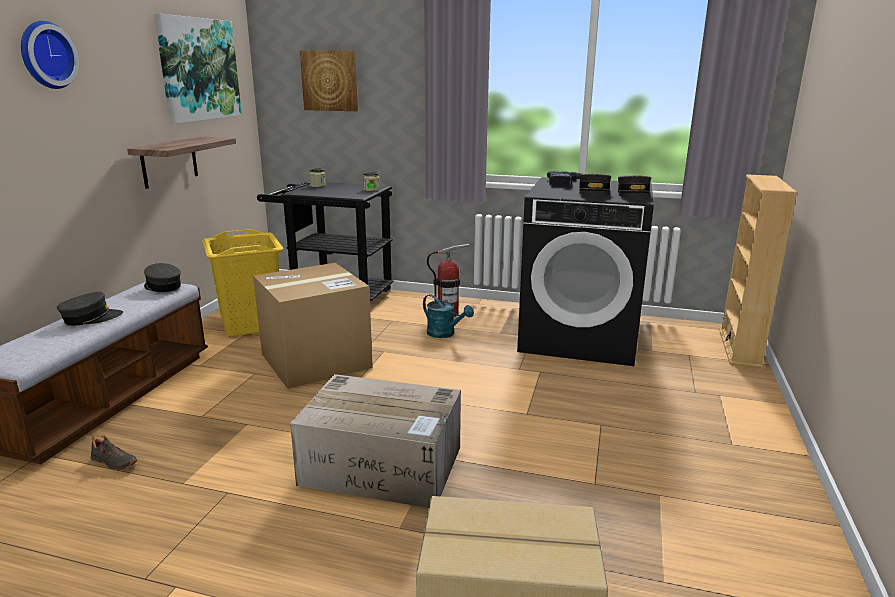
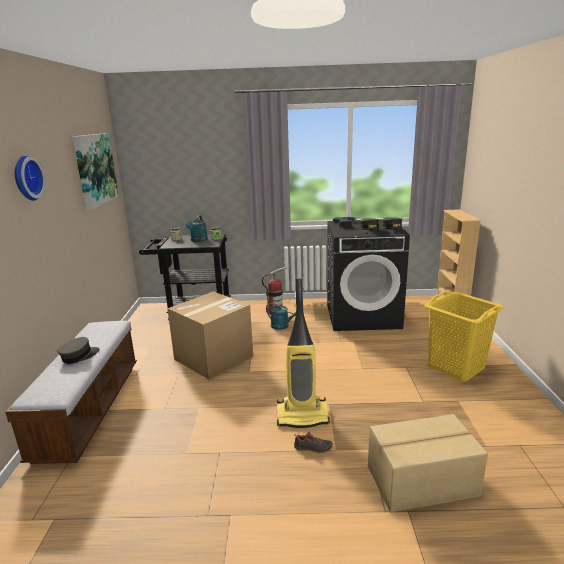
camera: 15 degrees left, 0 degrees up
black shoe [91,434,137,471] -> black shoe moved to [294,431,333,453]
shelf [127,137,236,189] -> none
grey cap [144,263,181,292] -> none
yellow laundry basket [202,229,283,337] -> yellow laundry basket moved to [424,291,504,382]
cardboard box [290,374,461,508] -> vacuum cleaner [277,279,330,428]
picture [300,50,358,111] -> none
none -> turquoise watering can [186,215,208,242]

